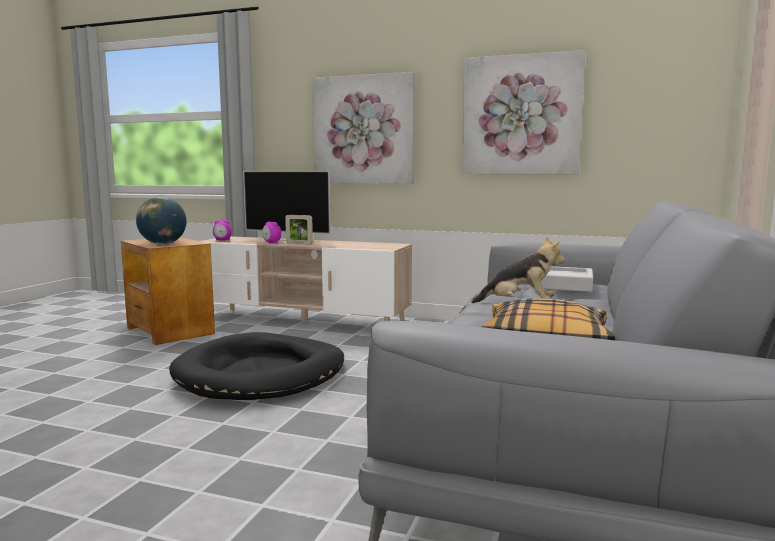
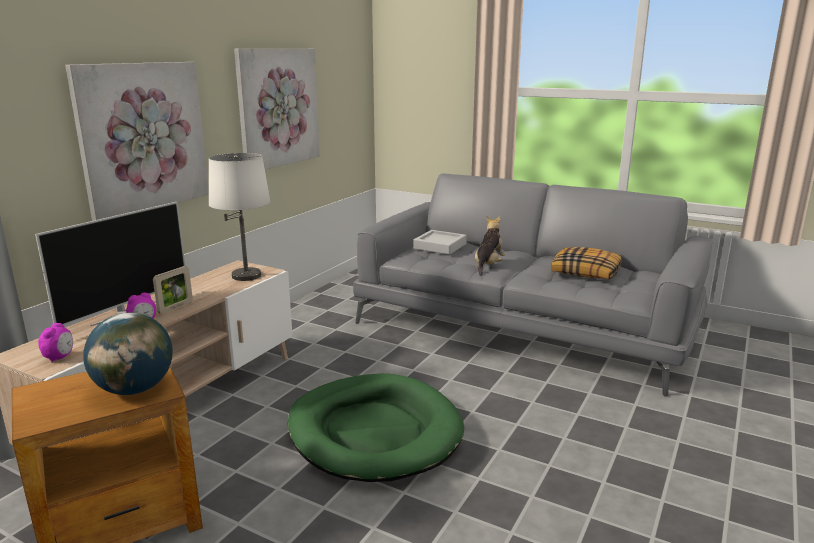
camera: 80 degrees left, 10 degrees up
black dog bed [169,332,344,400] -> green dog bed [287,373,464,482]
none -> white table lamp [209,153,271,281]

